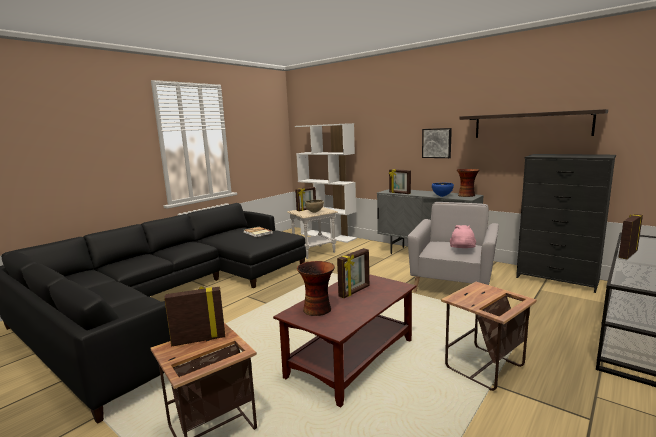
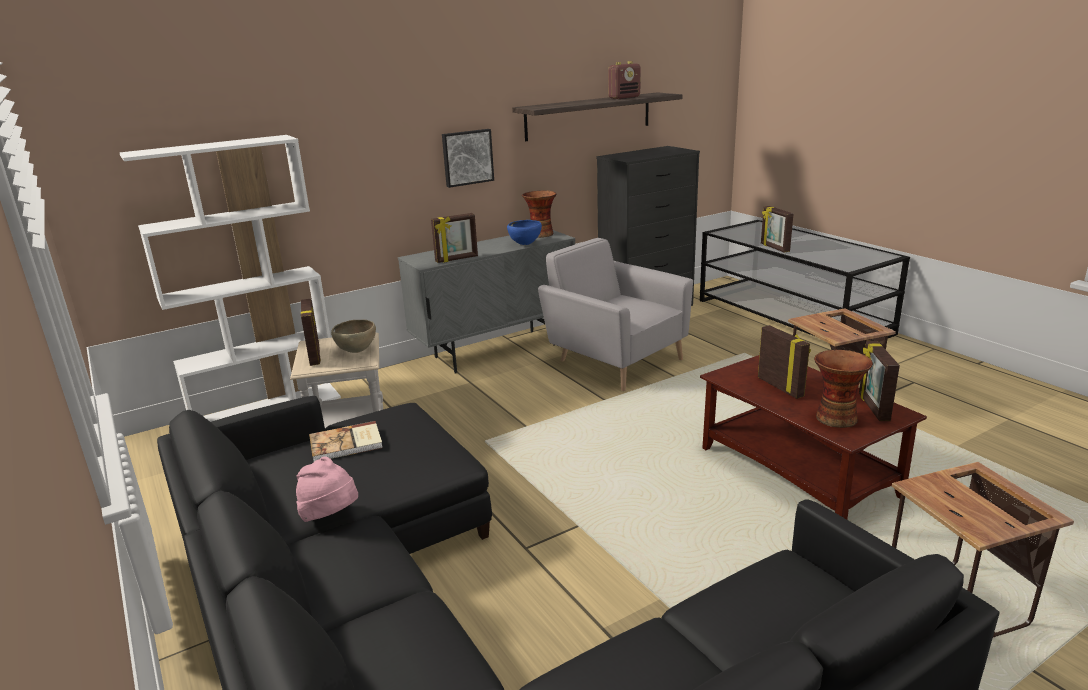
camera: 70 degrees left, 10 degrees up
picture frame [164,286,225,347] -> picture frame moved to [859,341,900,421]
pink hat [450,225,476,248] -> pink hat moved to [296,457,358,522]
none -> radio [608,61,641,99]

